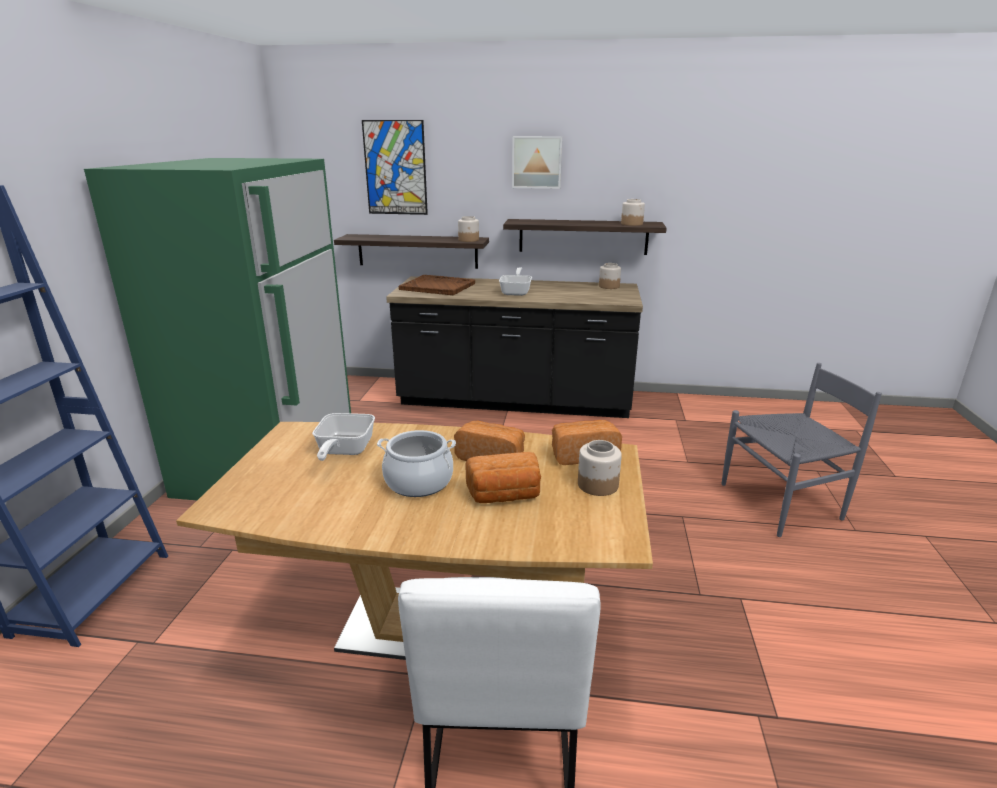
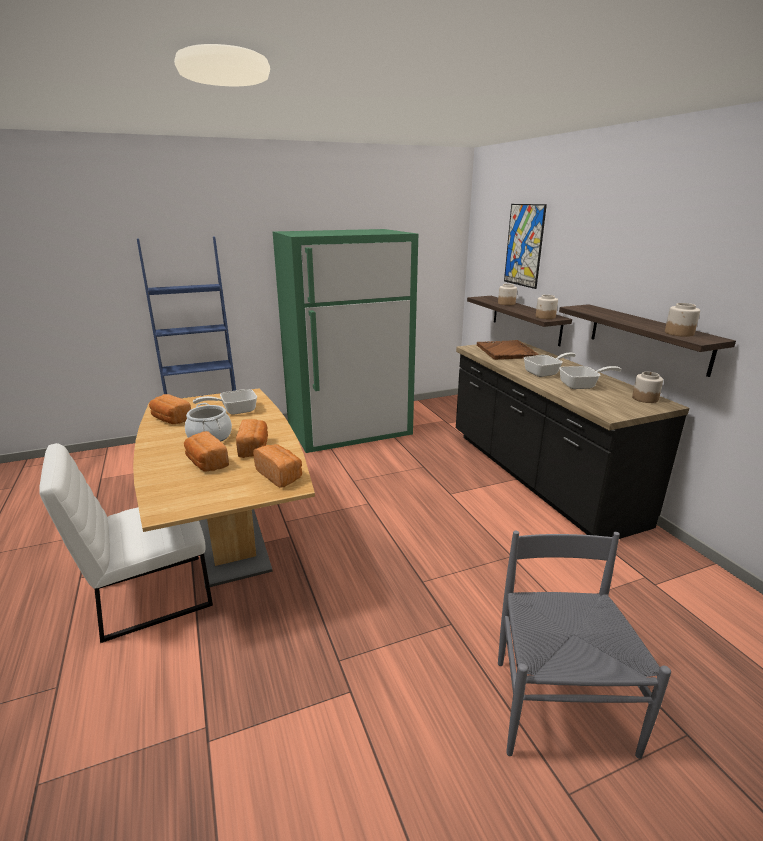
camera: 60 degrees right, 0 degrees up
picture [512,136,563,189] -> none
jar [578,440,622,496] -> jar moved to [498,284,517,305]
grey chair [721,363,882,537] -> grey chair turned 135 degrees counterclockwise [498,530,671,759]
none -> bread [149,394,191,424]
none -> frying pan [559,366,622,389]

